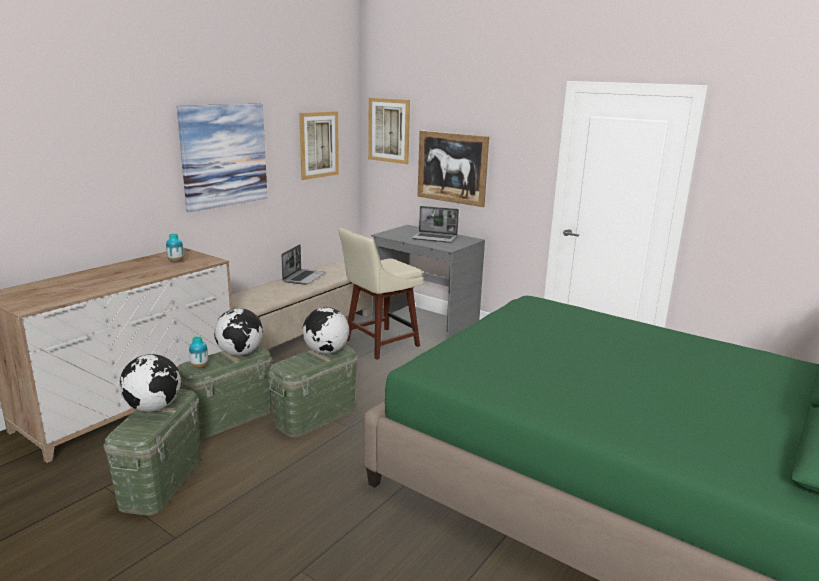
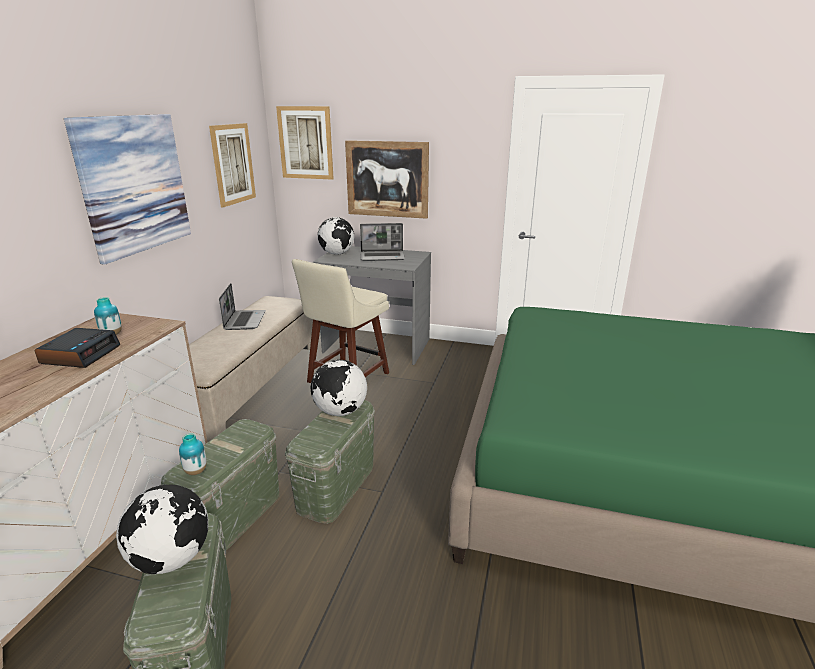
camera: 20 degrees left, 5 degrees up
globe [214,308,263,356] -> globe moved to [318,217,354,255]
none -> alarm clock [34,328,120,368]

